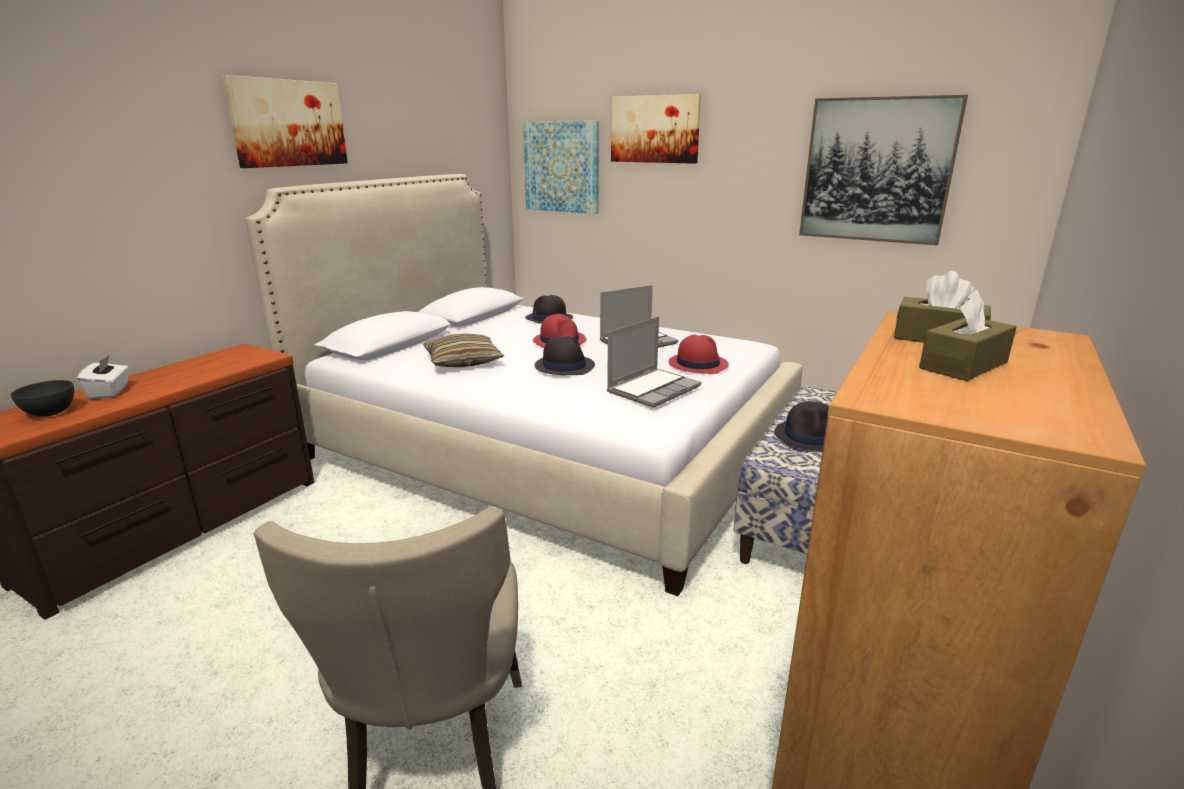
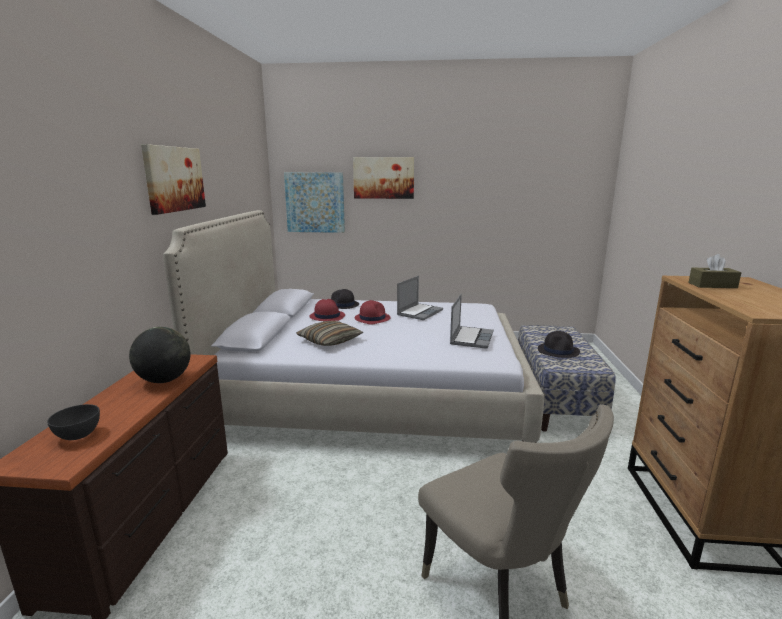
camera: 25 degrees left, 5 degrees down
white tissue box [77,355,129,399] -> none
black hat [534,336,595,375] -> none
red hat [668,334,729,374] -> red hat moved to [310,299,345,321]
picture [799,95,968,245] -> none
brown tissue box [919,290,1017,381] -> none
none -> globe [129,327,191,383]

